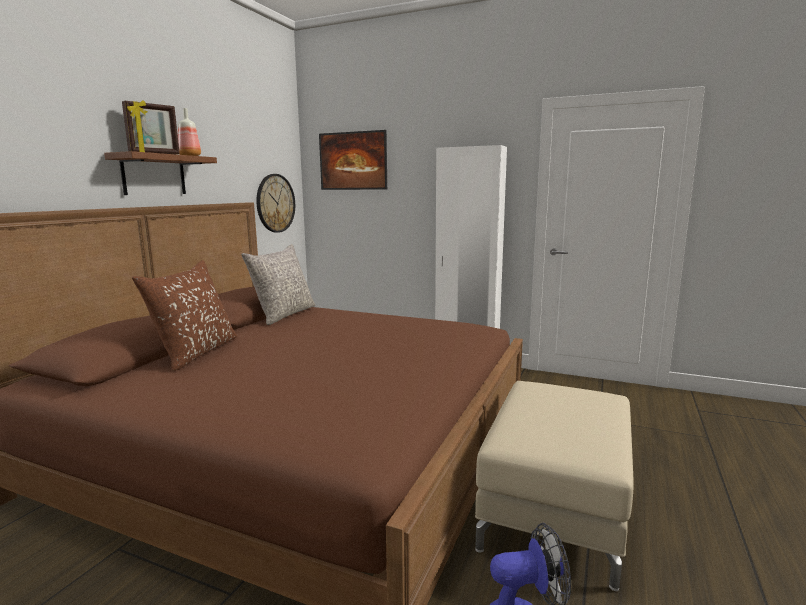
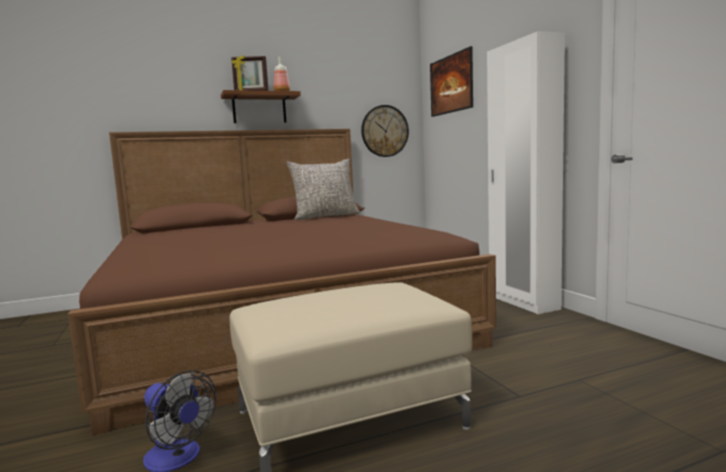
camera: 45 degrees right, 5 degrees down
brown pillow [132,260,237,371] -> none

